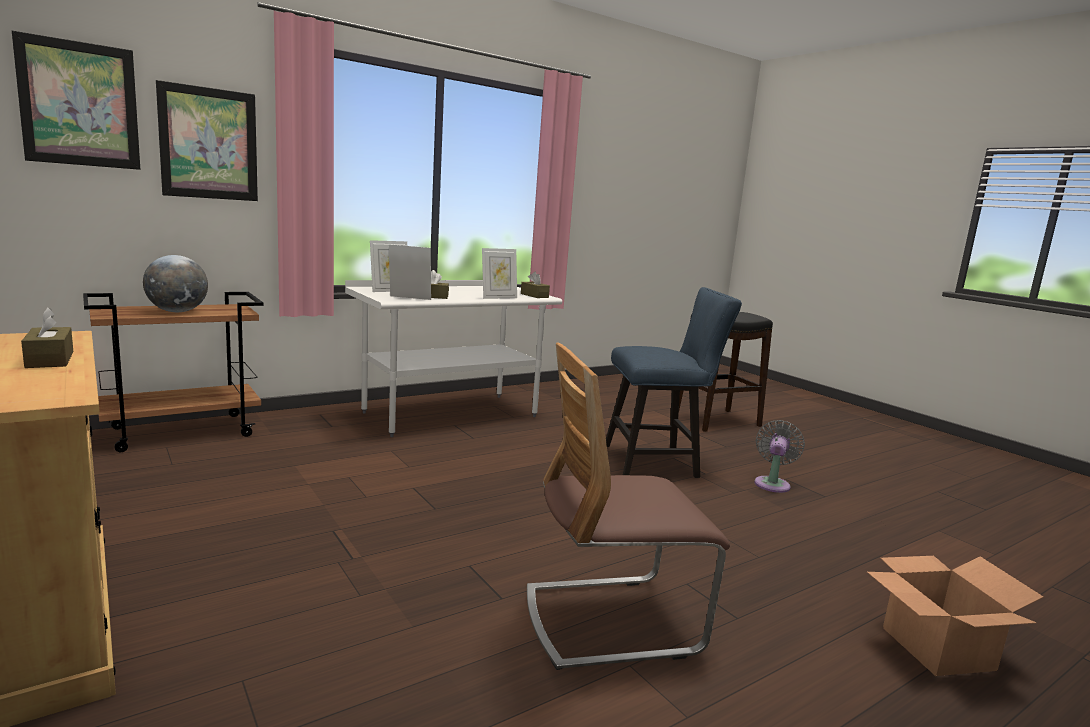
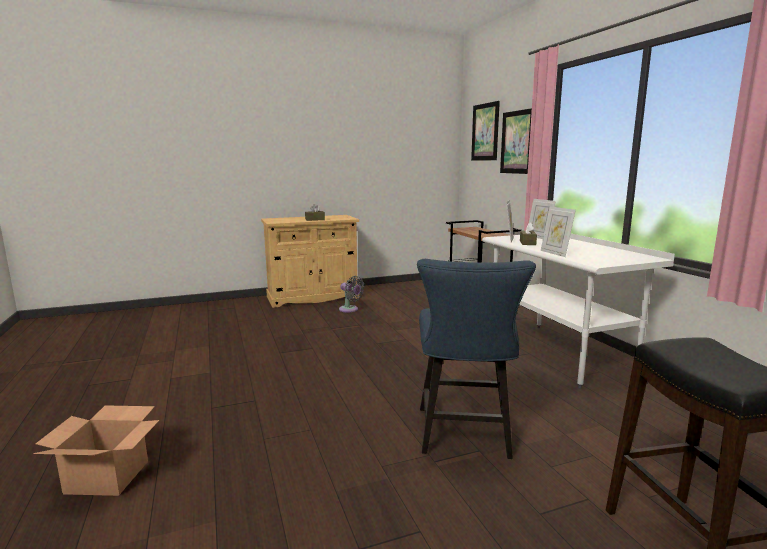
camera: 105 degrees right, 0 degrees up
globe [143,255,208,312] -> none
brown tissue box [521,272,550,298] -> none
chair [527,343,730,670] -> none
grey fan [755,420,805,493] -> grey fan moved to [339,276,364,312]

